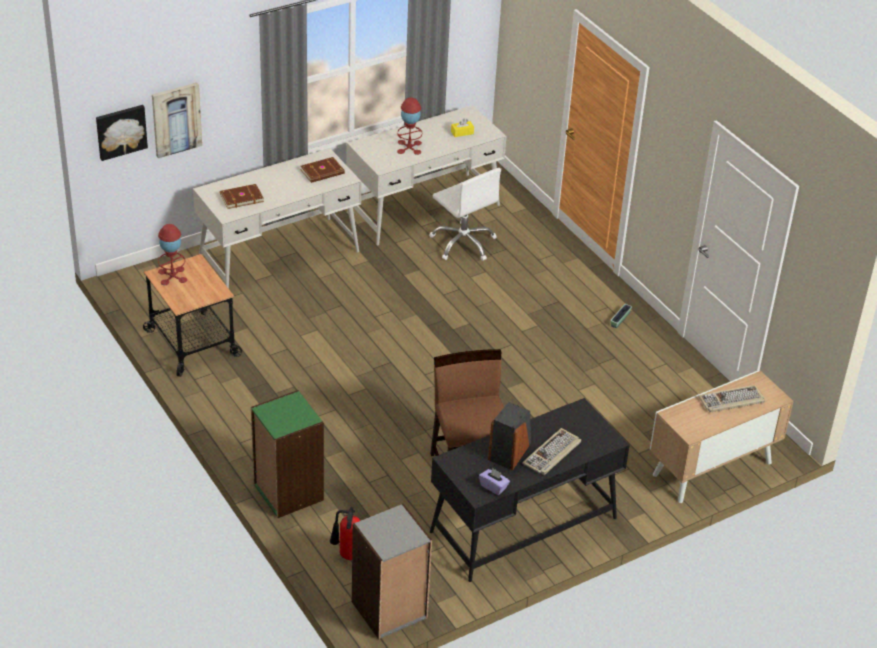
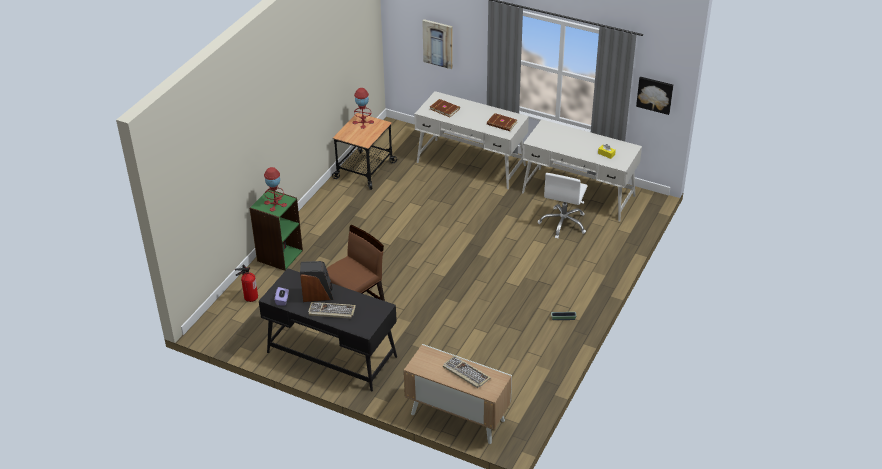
camera: 60 degrees right, 0 degrees up
picture [96,105,148,161] -> picture moved to [636,77,673,115]
grey bookcase [352,503,432,639] -> none
red table lamp [397,97,422,155] -> red table lamp moved to [264,167,287,211]

